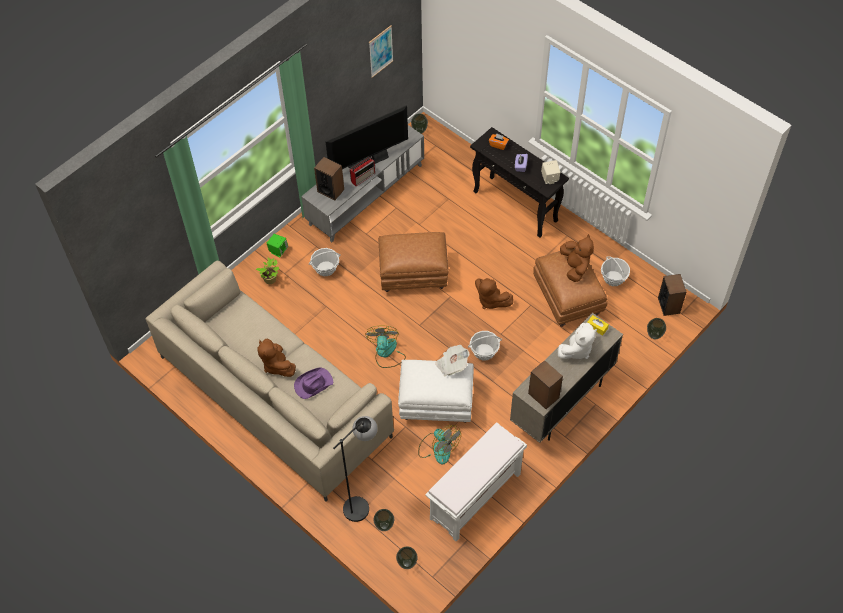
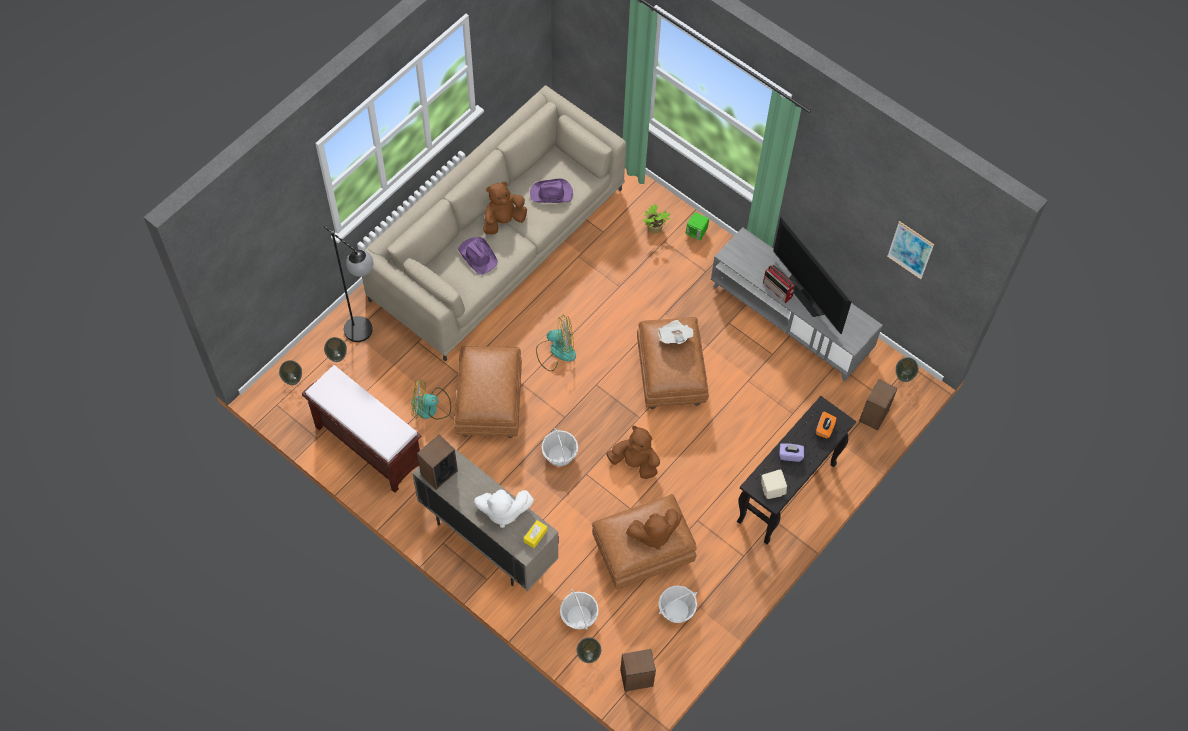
camera: 85 degrees right, 5 degrees up
basket [309,248,341,276] -> basket moved to [560,589,599,630]
speaker [314,157,344,200] -> speaker moved to [859,379,898,430]
white ottoman [398,360,474,423] -> brown ottoman [454,346,522,438]
fan [418,425,461,464] -> fan turned 45 degrees clockwise [411,379,451,420]
white bench [425,422,527,542] -> brown bench [302,365,421,493]
newspaper [435,345,470,376] -> newspaper moved to [658,320,694,344]
brown plush toy [475,278,513,309] -> brown plush toy turned 75 degrees clockwise [606,426,660,479]
white plush toy [558,323,597,359] -> white plush toy turned 45 degrees counterclockwise [474,489,534,528]
none -> purple hat [530,179,573,203]

